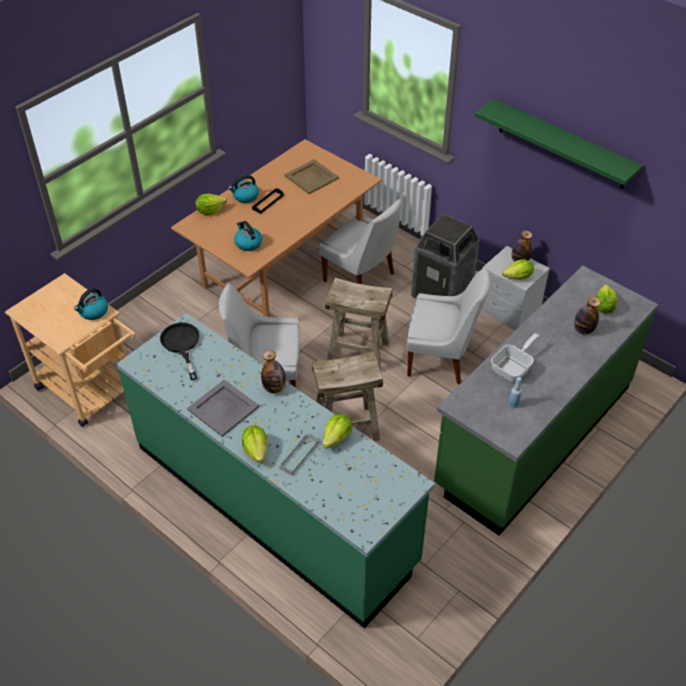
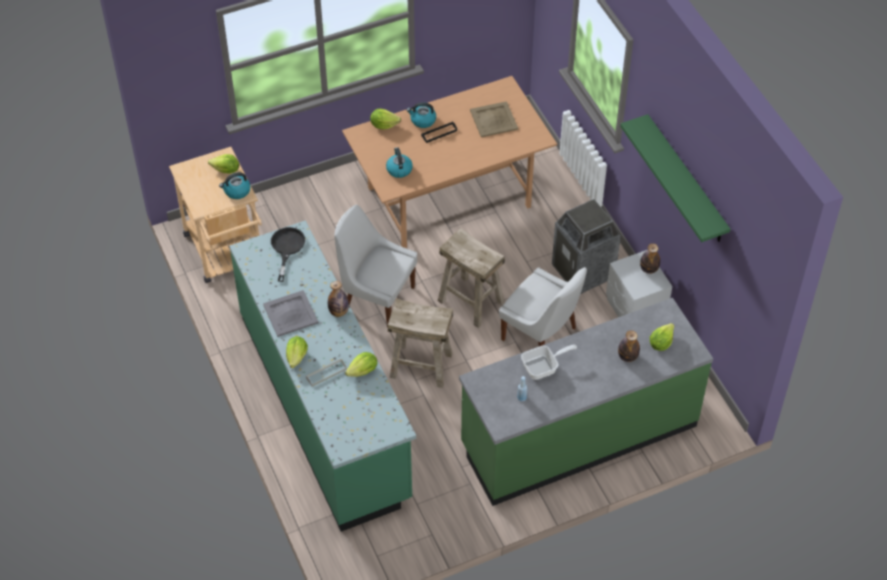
camera: 25 degrees right, 5 degrees up
white chair [319,199,402,284] -> none
lettuce [502,259,534,280] -> lettuce moved to [208,154,239,174]

